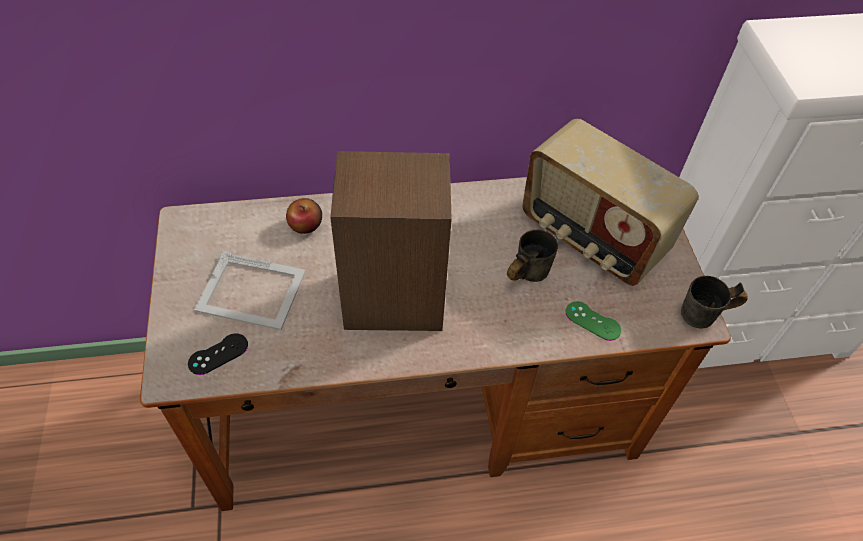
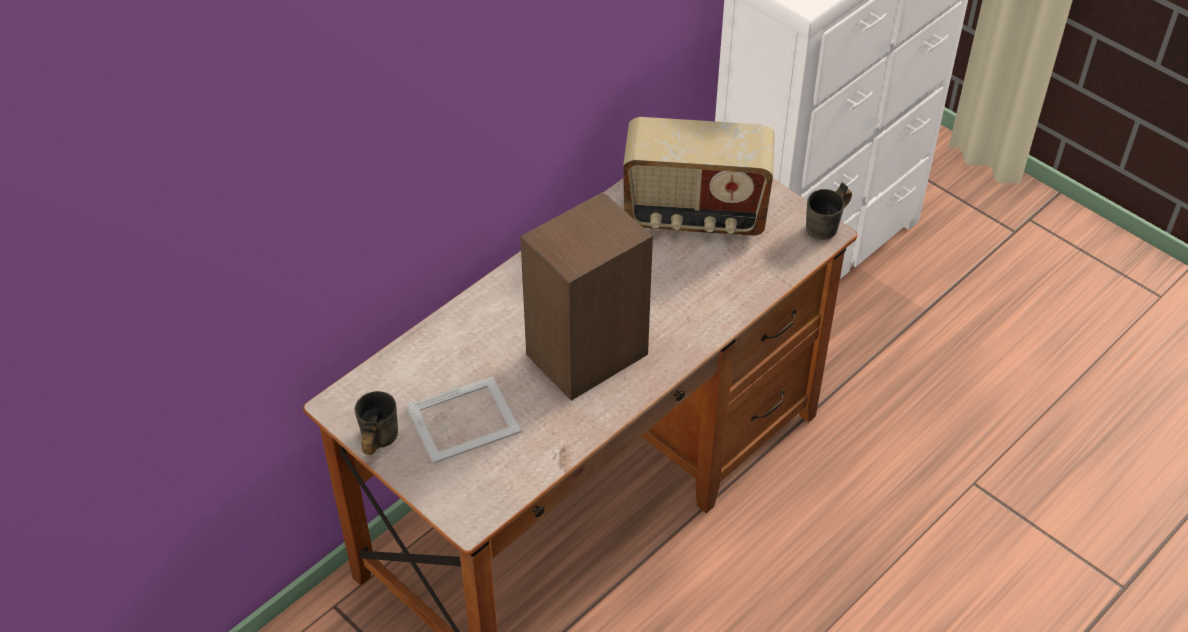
camera: 35 degrees left, 5 degrees down
black game controller [188,333,248,375] -> none
apple [286,198,322,234] -> none
grey mug [507,230,558,282] -> grey mug moved to [355,391,398,455]
green game controller [566,301,621,341] -> none

